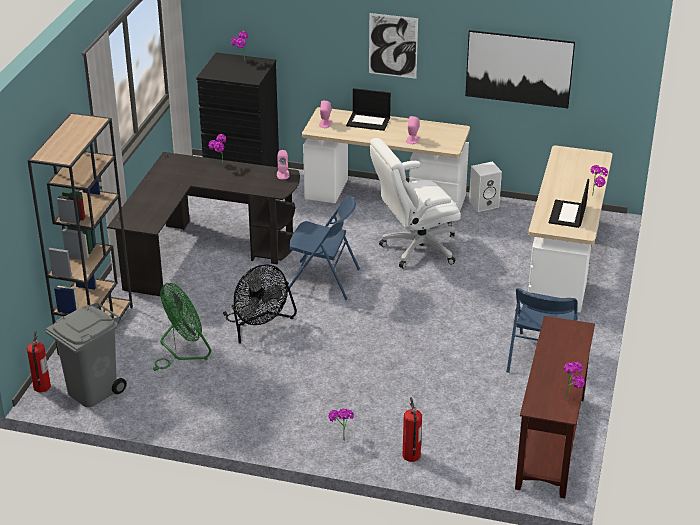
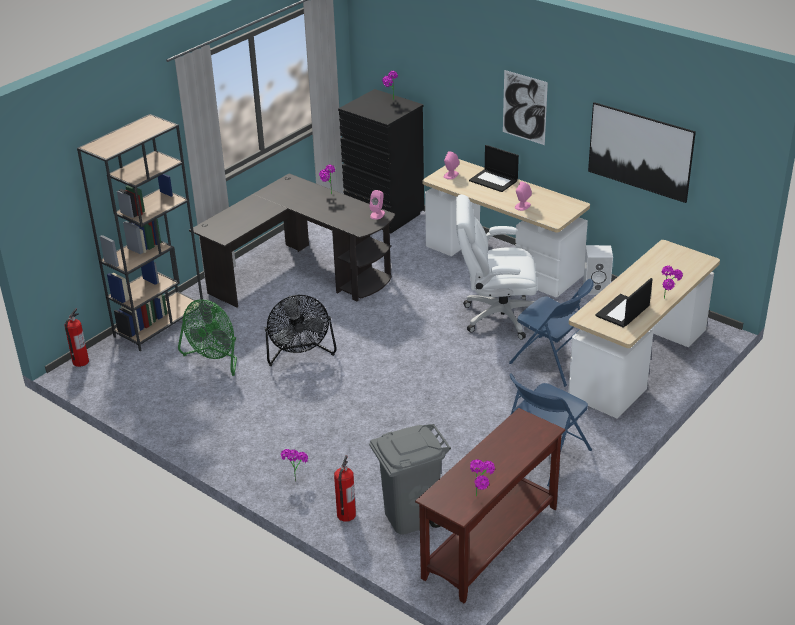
camera: 25 degrees right, 0 degrees up
grey trash can [46,303,127,407] -> grey trash can moved to [369,424,451,535]
green fan [153,283,211,371] -> green fan turned 135 degrees clockwise [178,299,237,376]
blue chair [289,195,360,300] -> blue chair moved to [509,279,594,387]

